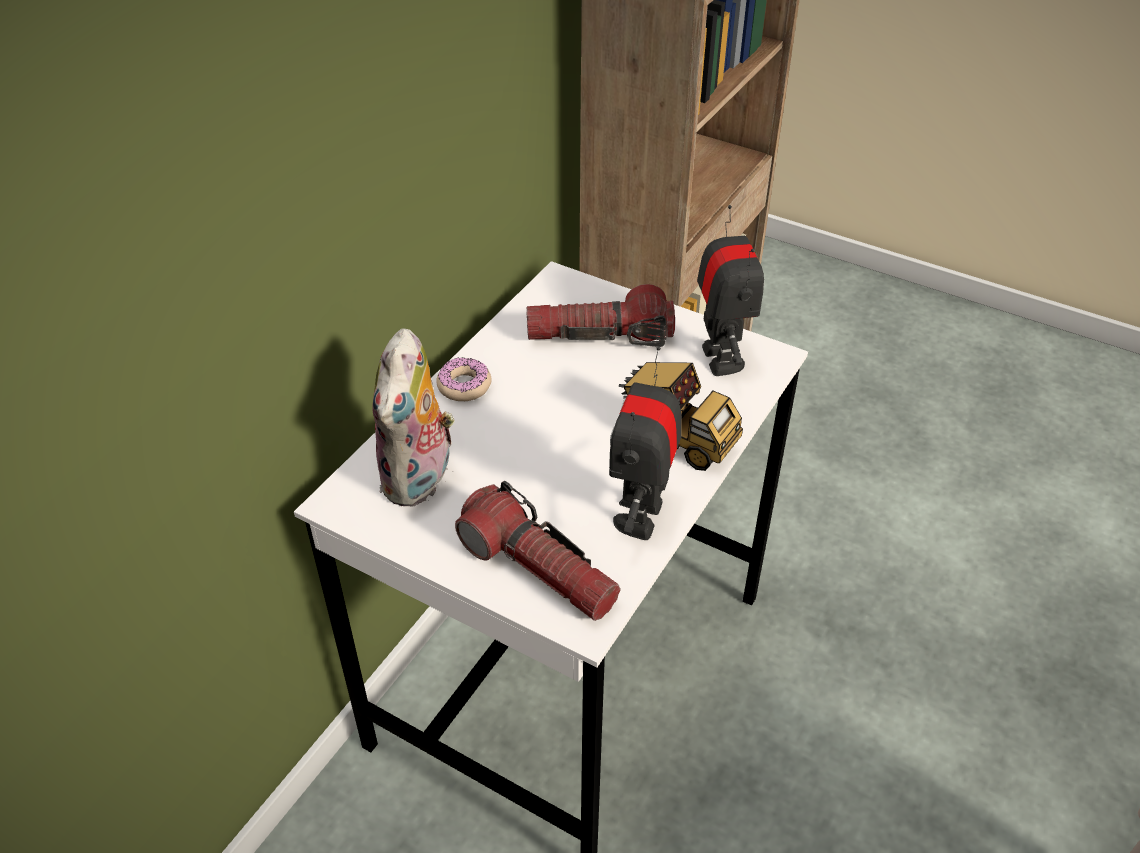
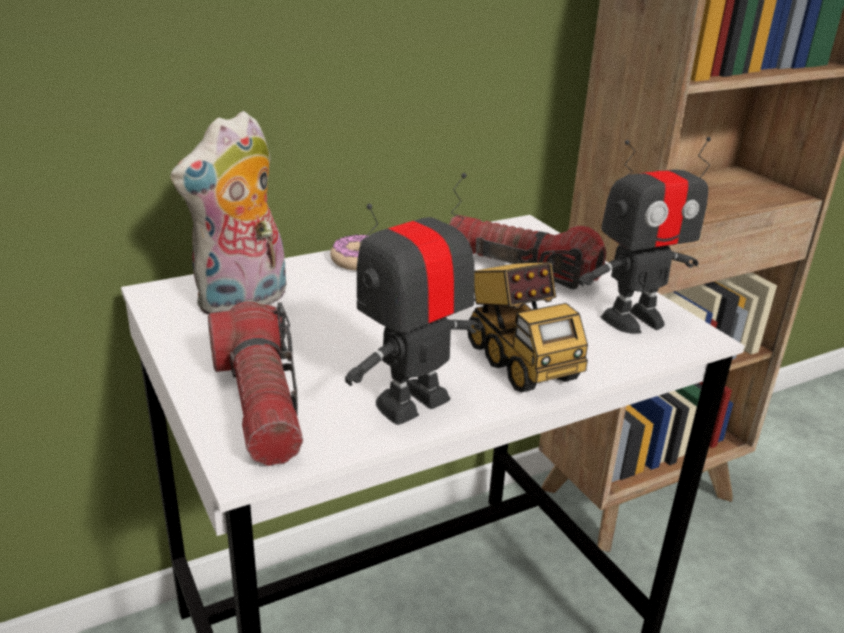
camera: 30 degrees right, 15 degrees down
toy robot [697,205,764,376] -> toy robot turned 45 degrees clockwise [579,137,711,334]

